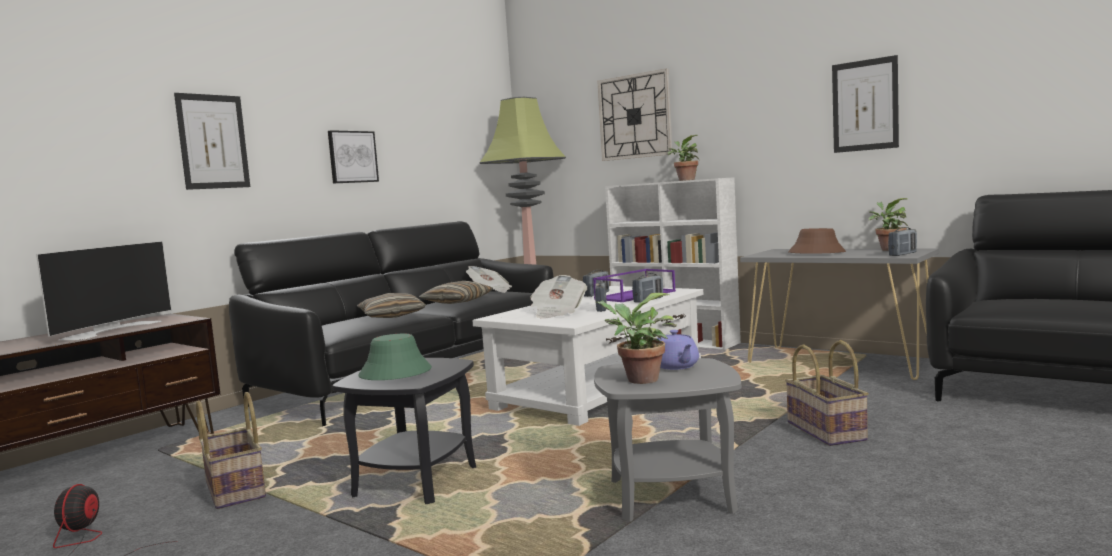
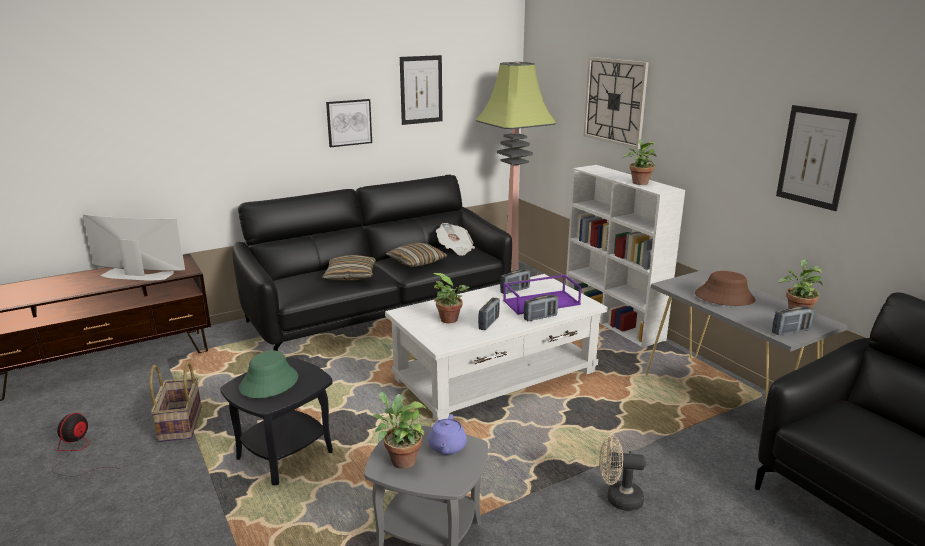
camera: 20 degrees right, 15 degrees up
television [36,241,171,340] -> television turned 120 degrees counterclockwise [82,214,185,281]
picture [174,93,250,190] -> picture moved to [400,55,442,125]
newspaper [530,275,587,319] -> potted plant [433,273,470,323]
basket [785,340,869,446] -> beige fan [599,435,646,511]

